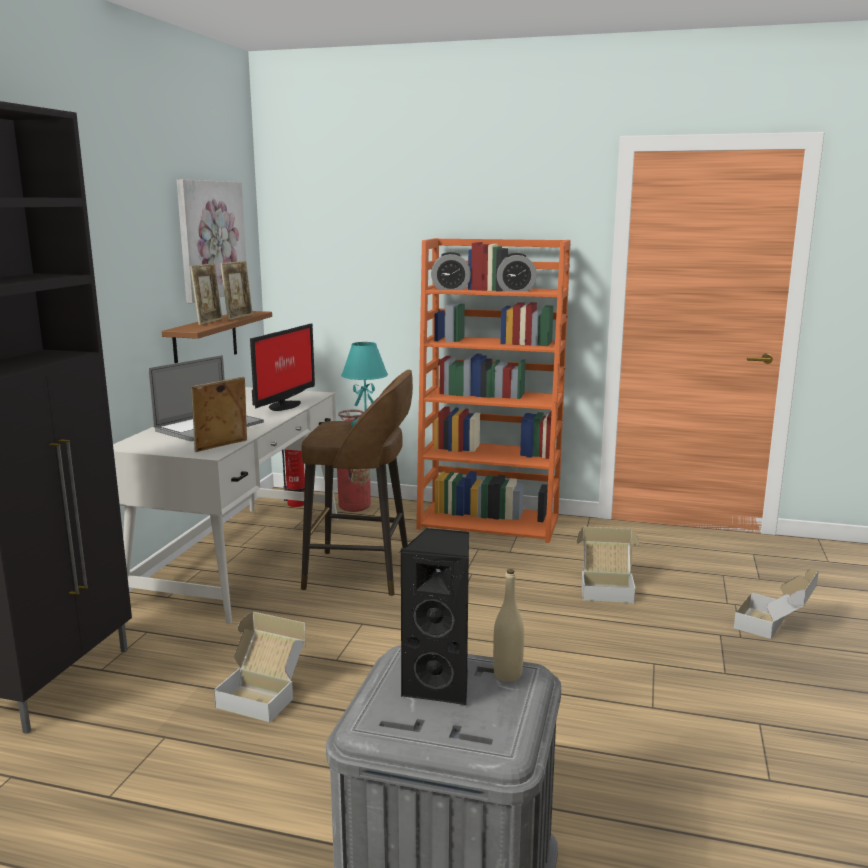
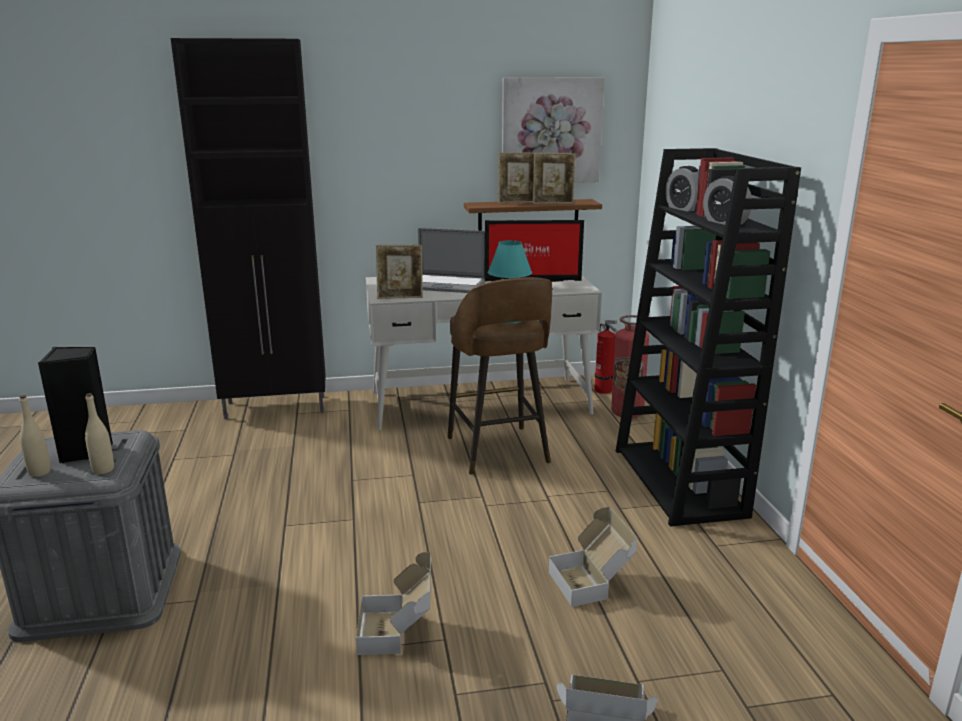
camera: 65 degrees right, 5 degrees up
picture frame [191,377,247,452] -> picture frame turned 150 degrees clockwise [376,245,423,299]
cardboard box [214,612,306,723] -> cardboard box moved to [356,552,431,655]
orange bookcase [416,238,571,543] -> black bookcase [616,148,801,527]
none -> beige bottle [19,395,51,477]

